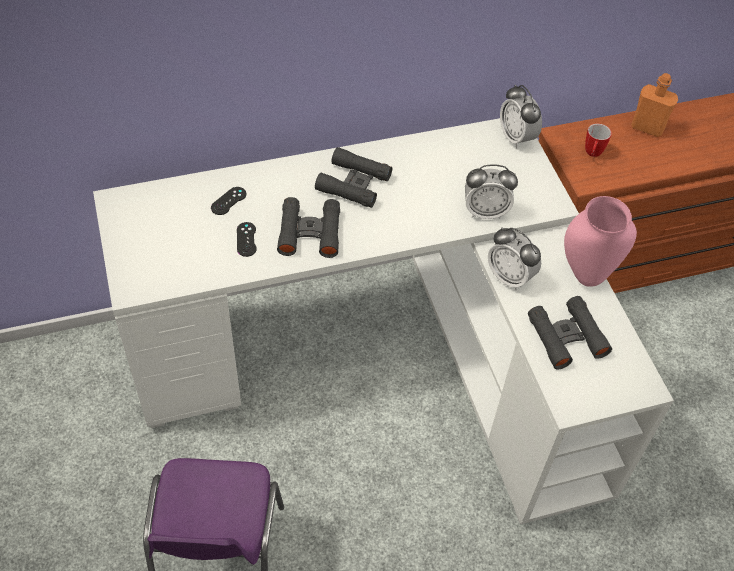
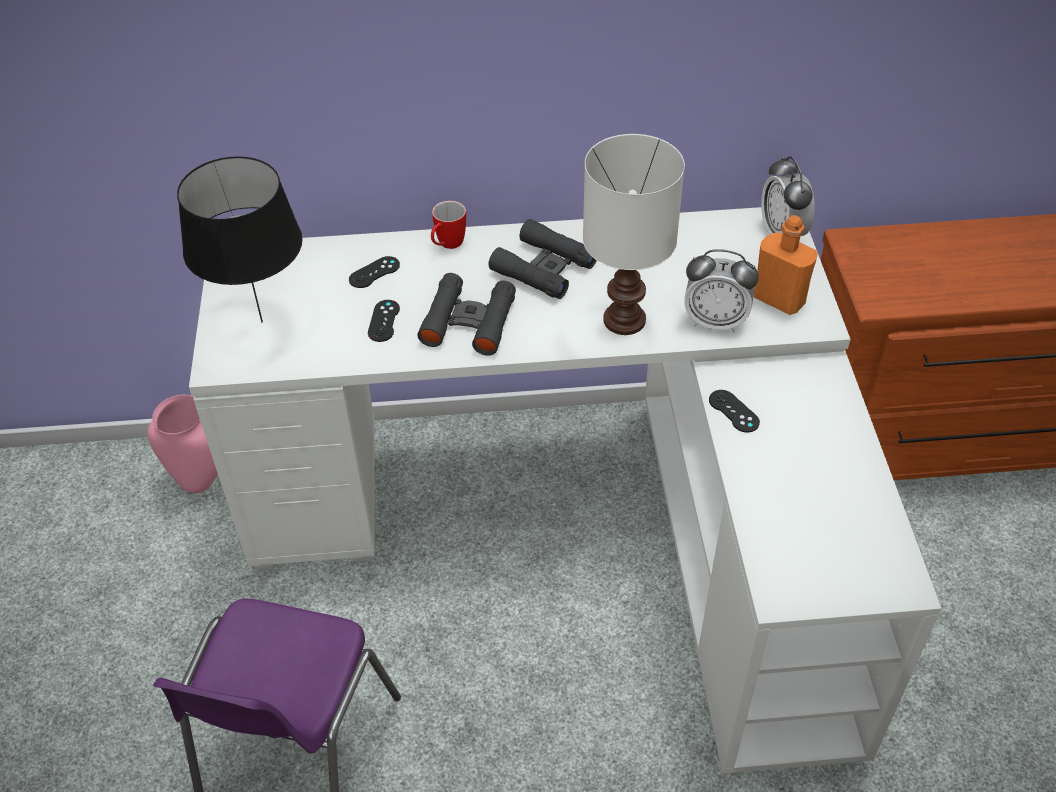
camera: 15 degrees right, 5 degrees down
alarm clock [488,228,541,291] -> black game controller [709,390,760,432]
black binoculars [528,296,612,369] -> none
pink vase [564,196,637,287] -> pink vase moved to [147,395,218,493]
mug [585,123,612,157] -> mug moved to [431,201,466,249]
orange bottle [631,73,678,137] -> orange bottle moved to [754,215,818,315]
none -> black table lamp [177,156,303,323]
none -> white table lamp [583,134,685,335]

